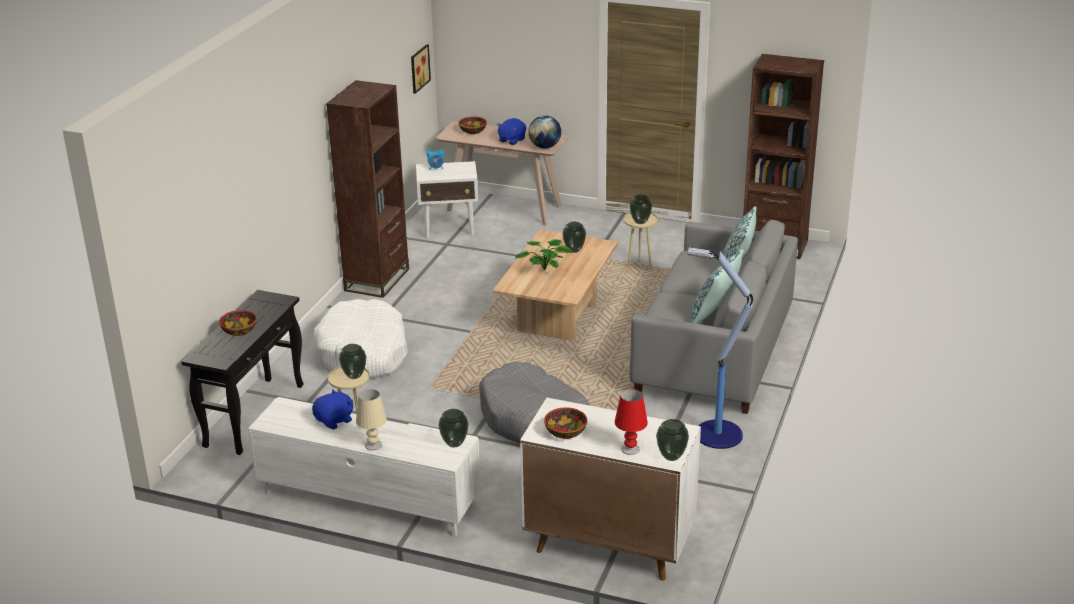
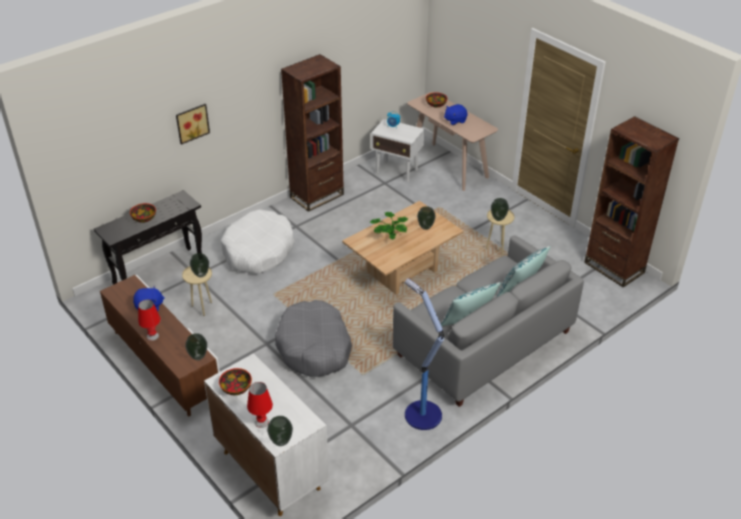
camera: 30 degrees right, 10 degrees up
white tv stand [248,397,481,537] -> brown tv stand [100,275,220,417]
beige table lamp [356,389,387,451] -> red table lamp [138,300,161,341]
picture [411,44,431,94] -> picture moved to [176,104,210,145]
globe [528,115,561,149] -> none

